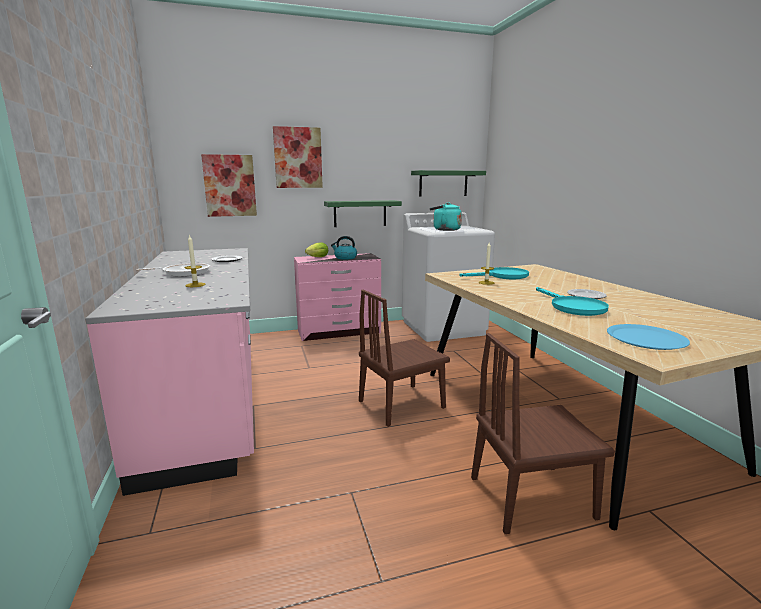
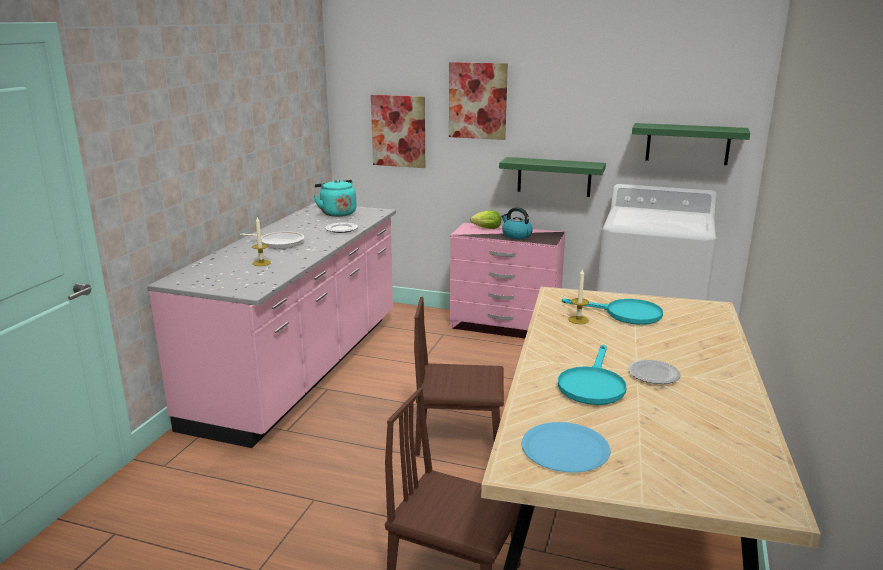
camera: 35 degrees right, 5 degrees up
turquoise kettle [430,202,462,231] -> turquoise kettle moved to [314,179,357,217]

